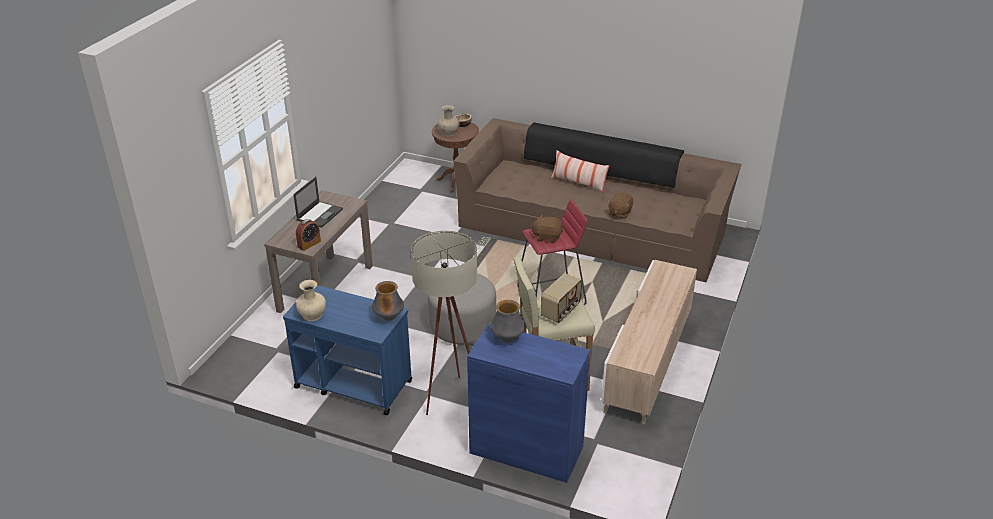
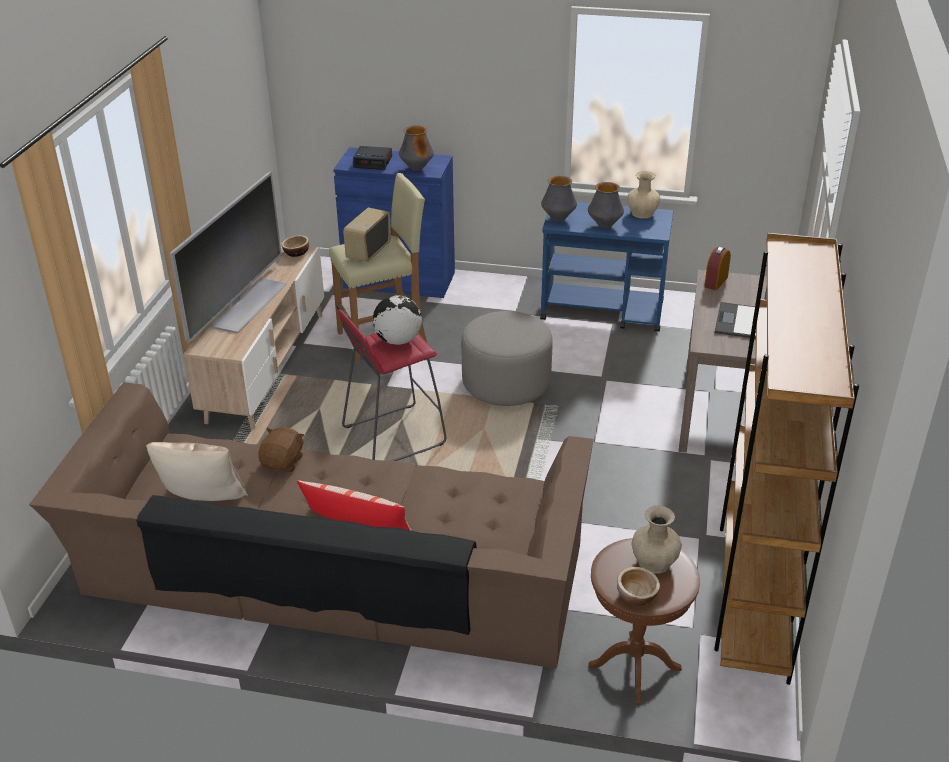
camera: 170 degrees right, 0 degrees up
beige floor lamp [411,231,477,415] -> none
brown plush toy [530,215,563,243] -> globe [373,295,422,345]
none -> beige pillow [146,442,248,501]
none -> television [170,171,287,343]
none -> bowl [281,235,309,257]
none -> alarm clock [353,146,392,170]
none -> vase [588,182,624,229]
none -> brown bookcase [714,233,859,685]

